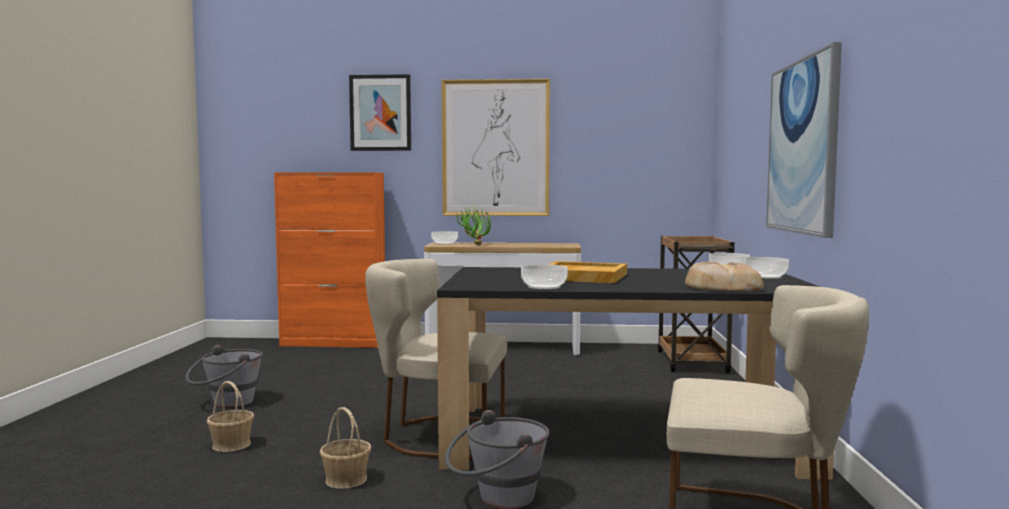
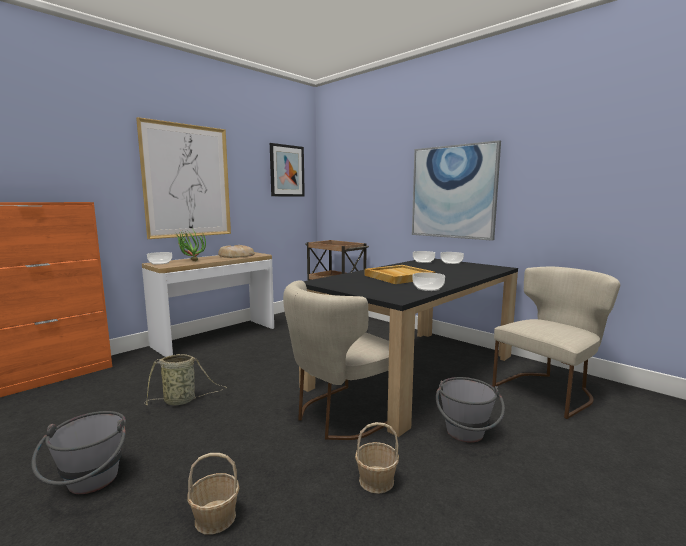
camera: 50 degrees left, 5 degrees up
picture [349,74,411,151] -> picture moved to [270,143,305,197]
bread [685,262,764,291] -> bread moved to [218,245,255,258]
none -> basket [144,354,227,406]

